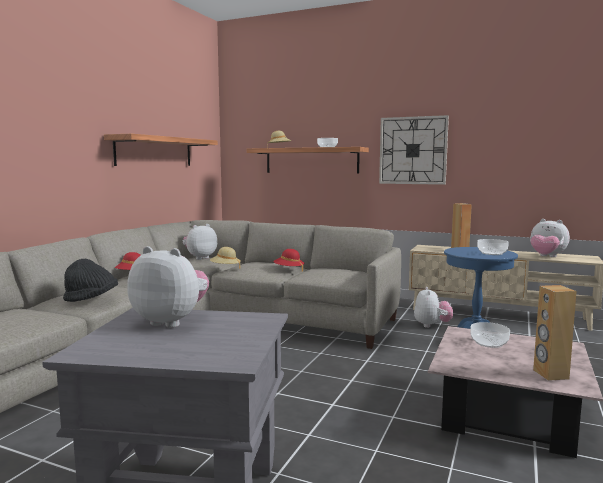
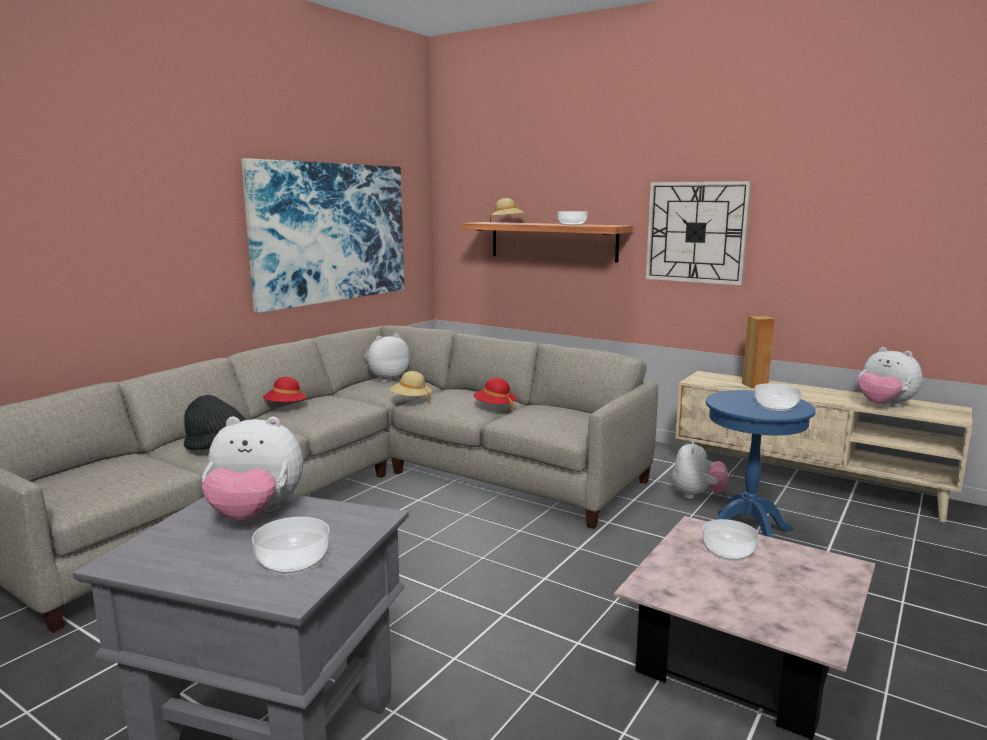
camera: 10 degrees right, 5 degrees up
shelf [104,134,218,166] -> picture [241,158,404,313]
plush toy [127,246,209,328] -> plush toy turned 150 degrees clockwise [201,416,303,521]
brown speaker [533,285,577,381] -> none
none -> bowl [252,517,330,575]

